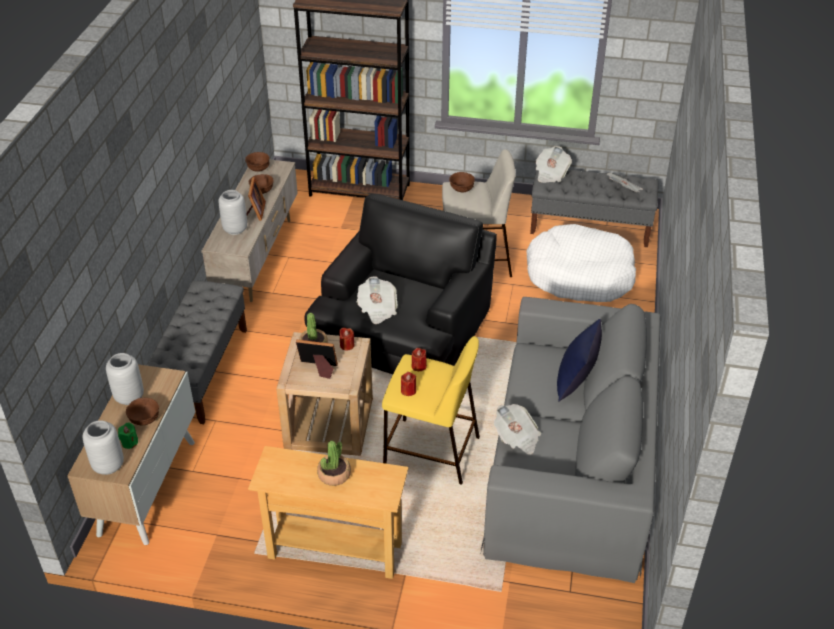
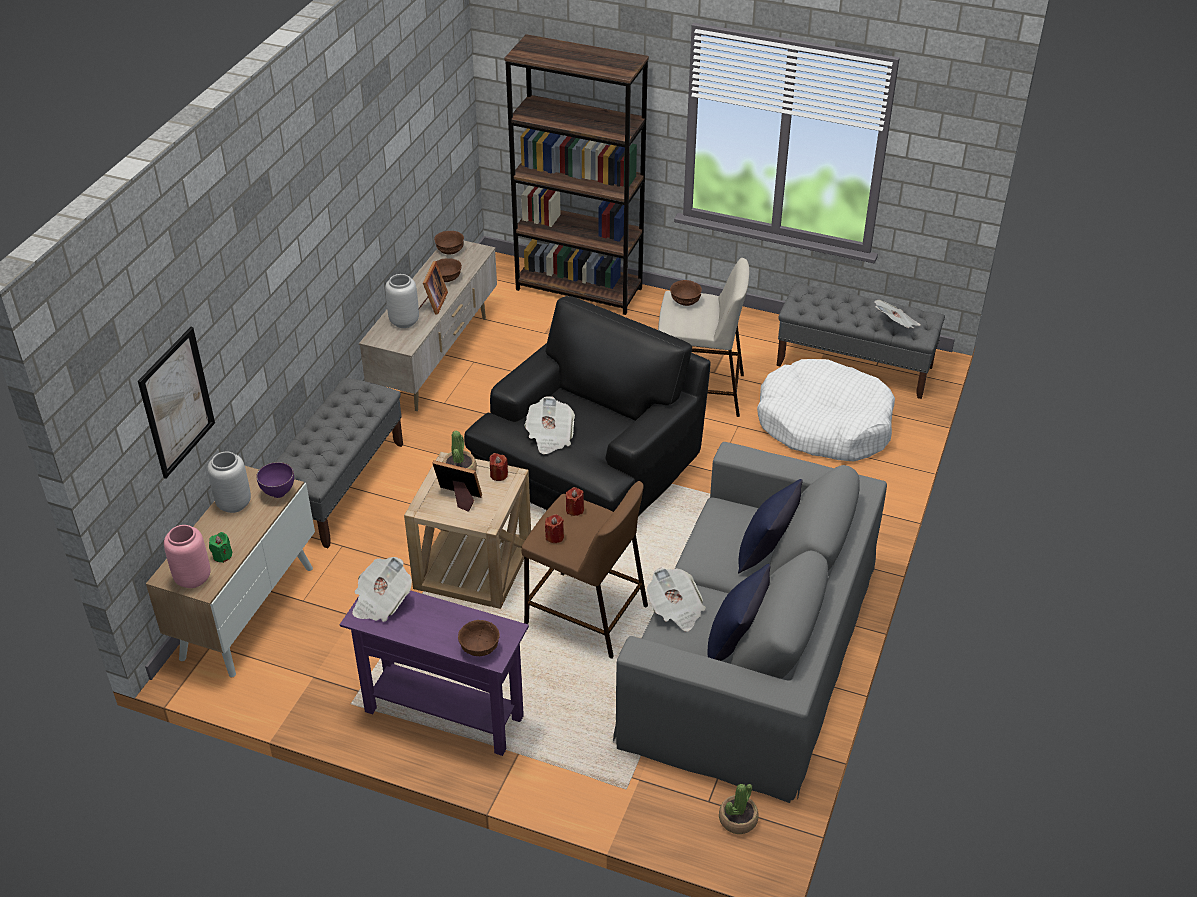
camera: 10 degrees right, 0 degrees up
grey vase [83,420,124,475] -> pink vase [164,525,211,588]
brown bowl [126,398,159,425] -> brown bowl moved to [458,620,500,656]
beige console table [248,446,409,579] -> purple console table [340,590,529,756]
potted plant [317,441,351,486] -> potted plant moved to [719,784,759,834]
yellow stool [382,336,480,485] -> brown stool [521,481,648,659]
newspaper [535,146,572,183] -> newspaper moved to [352,557,412,622]
none -> picture [138,327,215,479]
none -> purple bowl [256,462,294,498]
none -> blue pillow [708,564,770,661]

